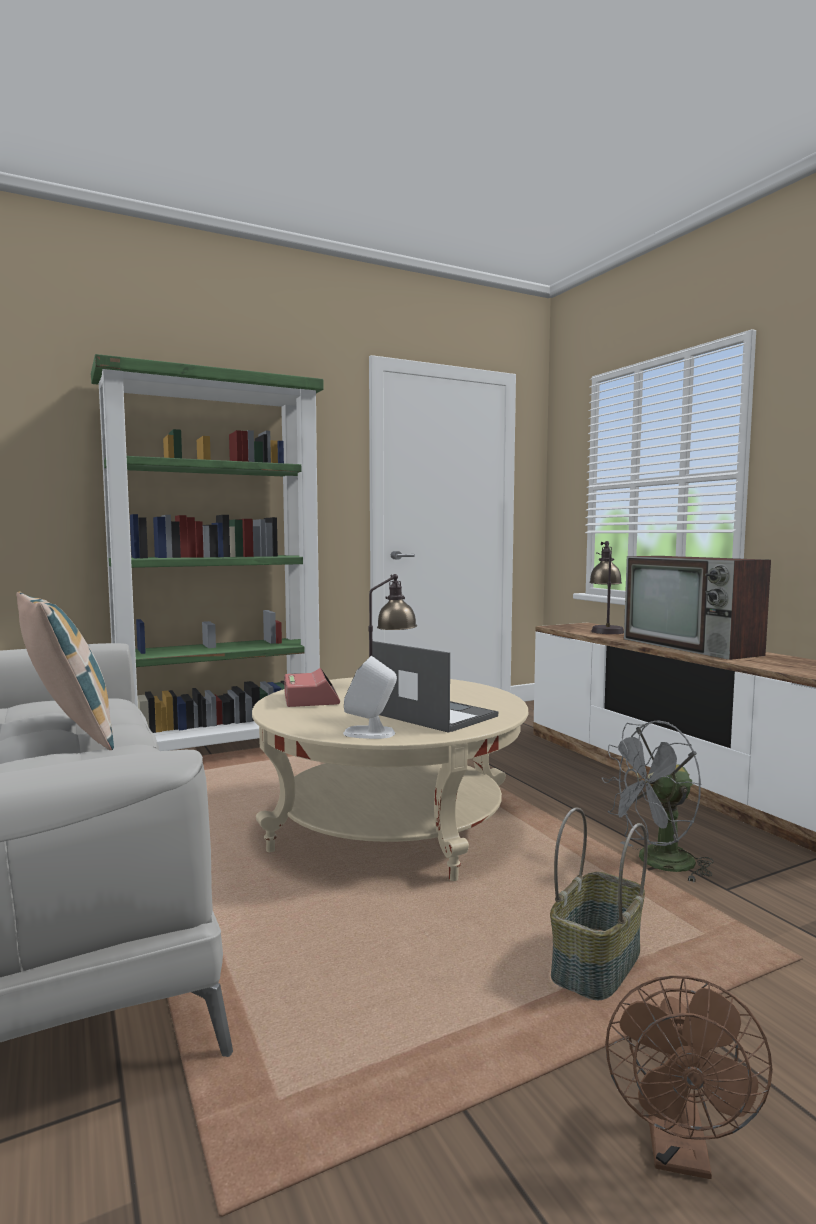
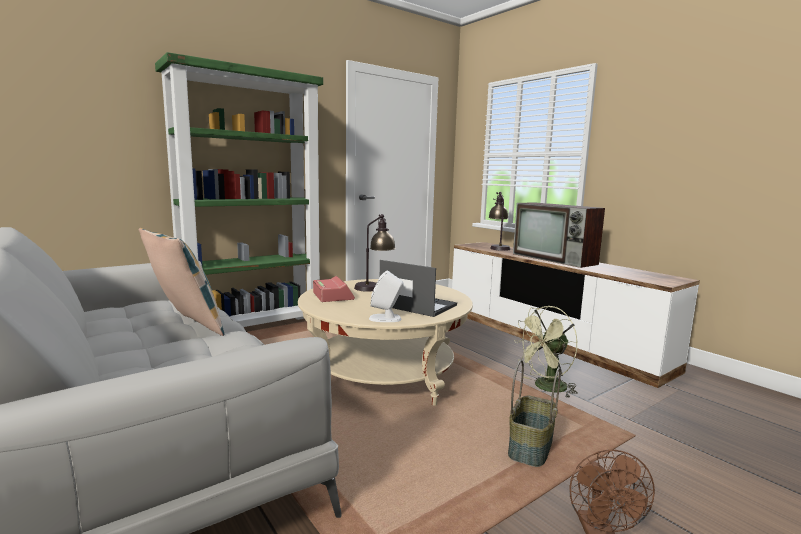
camera: 10 degrees left, 5 degrees up
grey fan [602,720,714,882] -> green fan [514,306,578,398]

